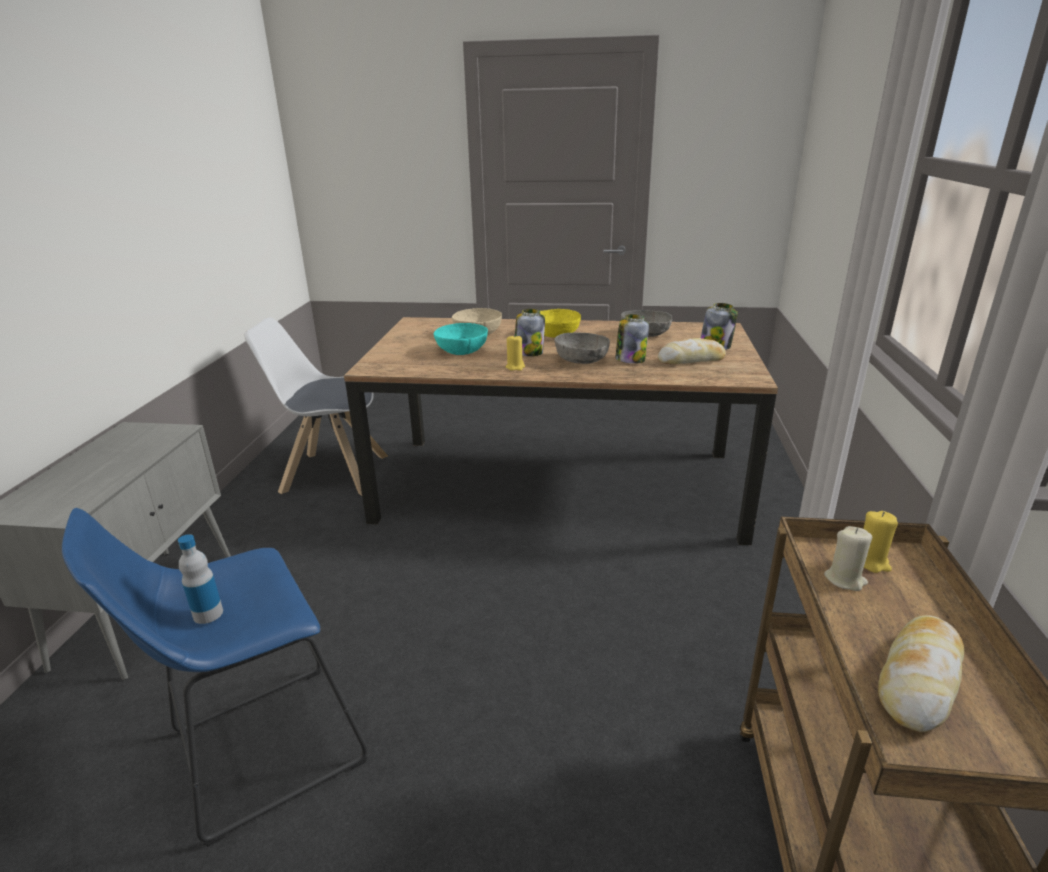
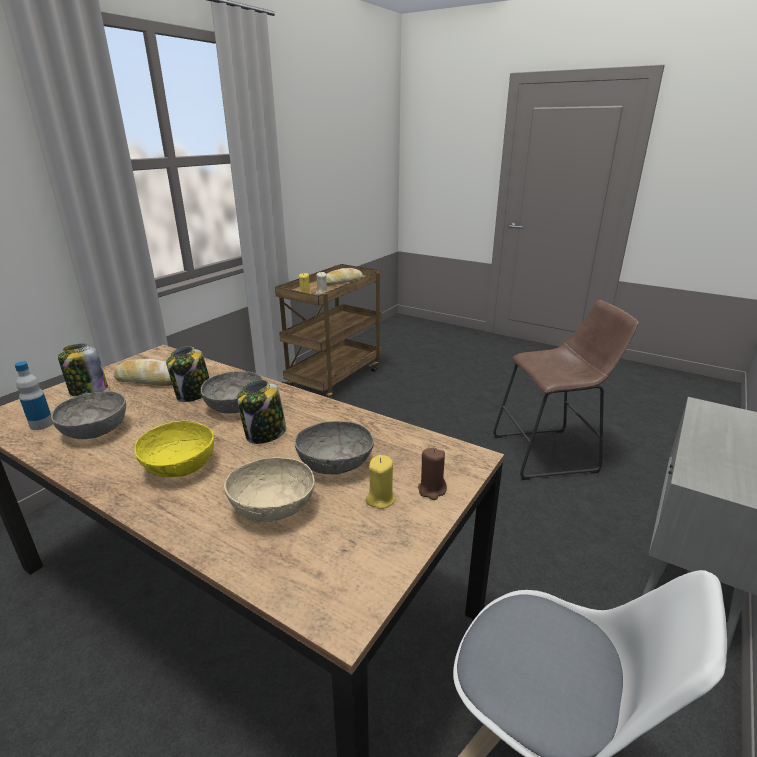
camera: 155 degrees left, 0 degrees up
blue stool [62,508,368,847] -> brown stool [493,300,639,480]
bottle [178,534,223,624] -> bottle moved to [14,361,53,430]
turquoise bowl [434,323,488,355] -> grey bowl [295,421,374,474]
yellow candle [505,334,525,371] -> yellow candle moved to [365,455,395,509]
none -> brown candle [418,447,447,500]

